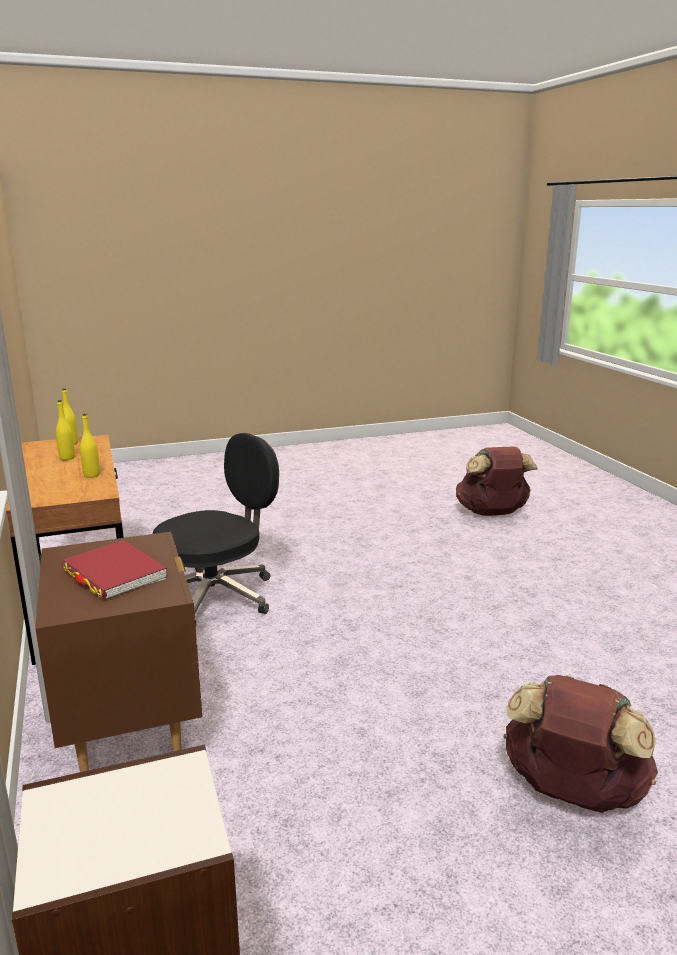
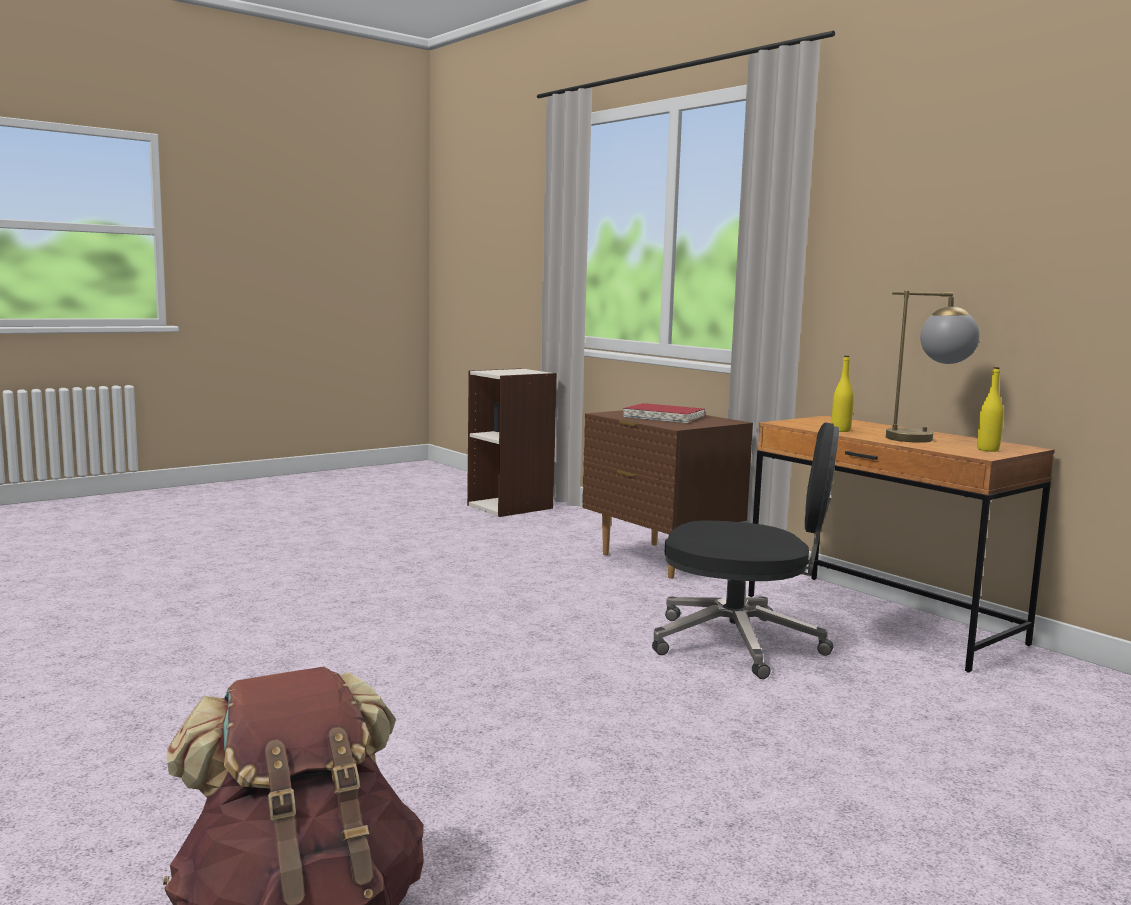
camera: 160 degrees right, 10 degrees down
yellow bottle [56,400,75,460] -> table lamp [886,291,980,443]
black office chair [152,433,279,624] -> black office chair turned 105 degrees counterclockwise [652,423,839,679]
brown backpack [504,675,658,813] -> none

